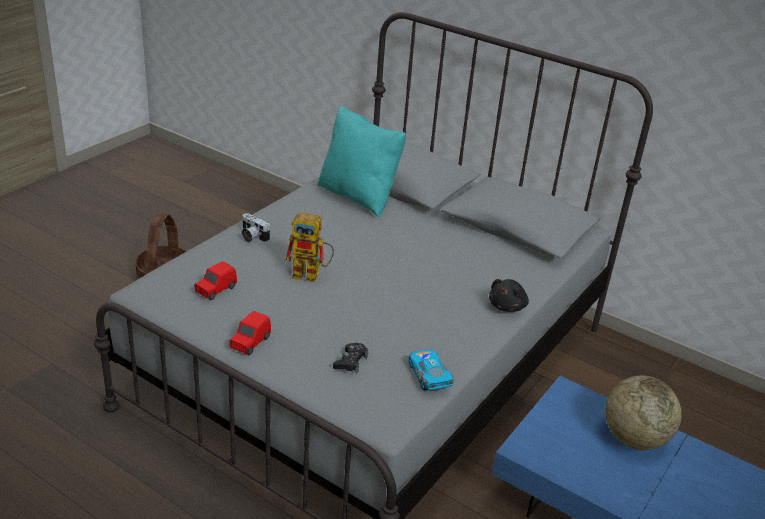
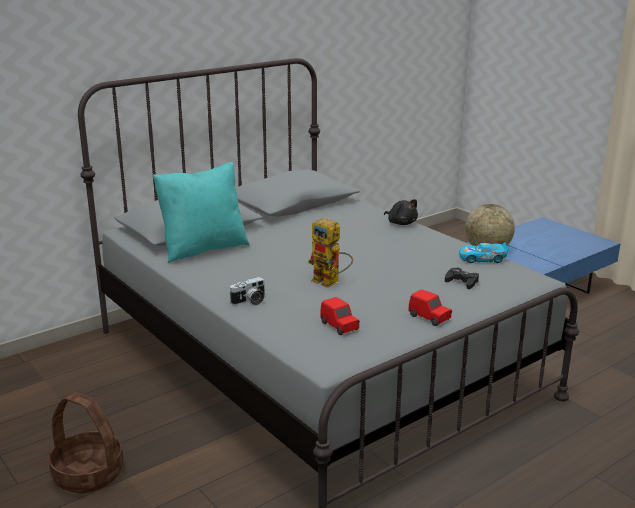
camera: 70 degrees left, 10 degrees down
toy robot [284,213,334,282] -> toy robot turned 105 degrees clockwise [308,218,353,288]

